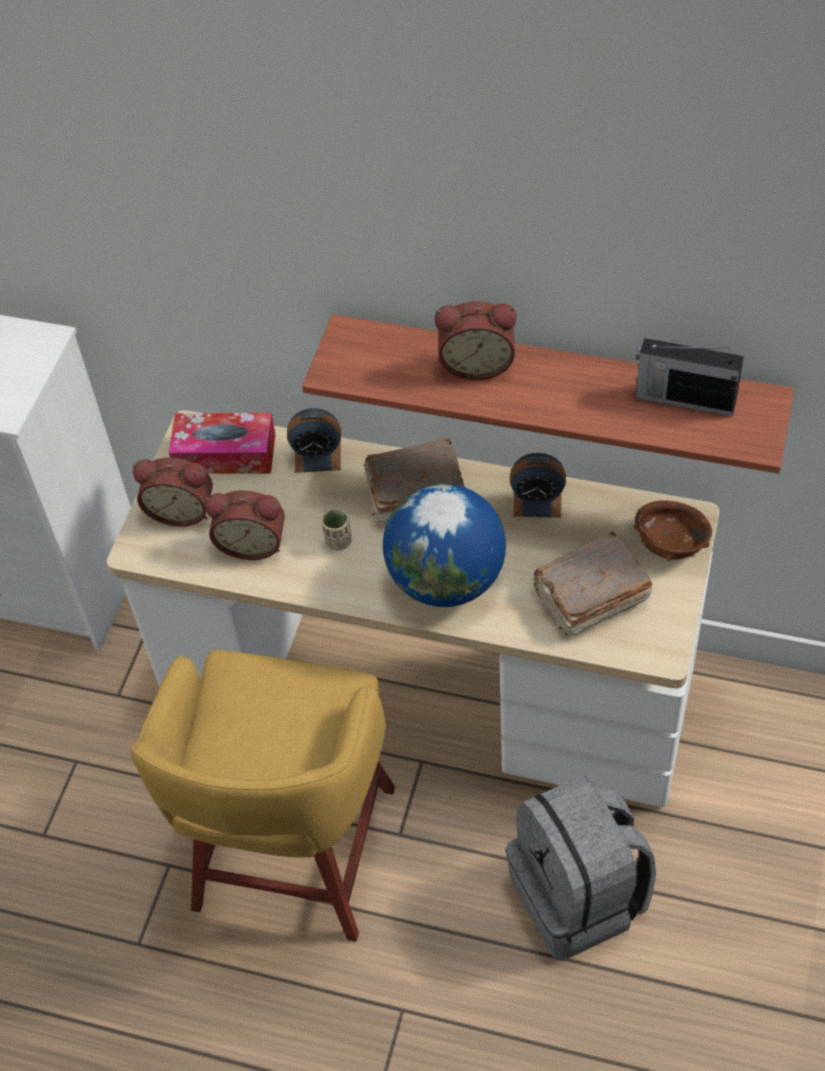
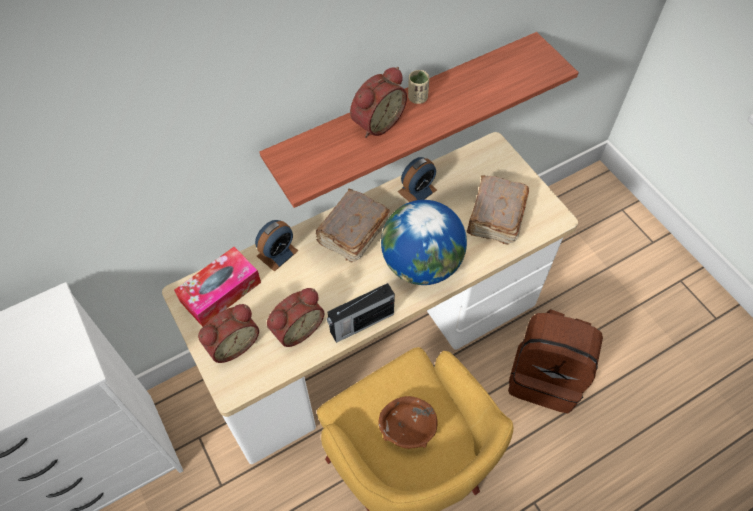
camera: 50 degrees left, 5 degrees up
beige cup [321,508,352,551] -> beige cup moved to [408,70,429,104]
grey backpack [506,775,656,961] -> brown backpack [508,309,603,413]
brown bowl [634,500,712,561] -> brown bowl moved to [378,396,438,449]
radio [635,338,744,416] -> radio moved to [327,283,395,343]

